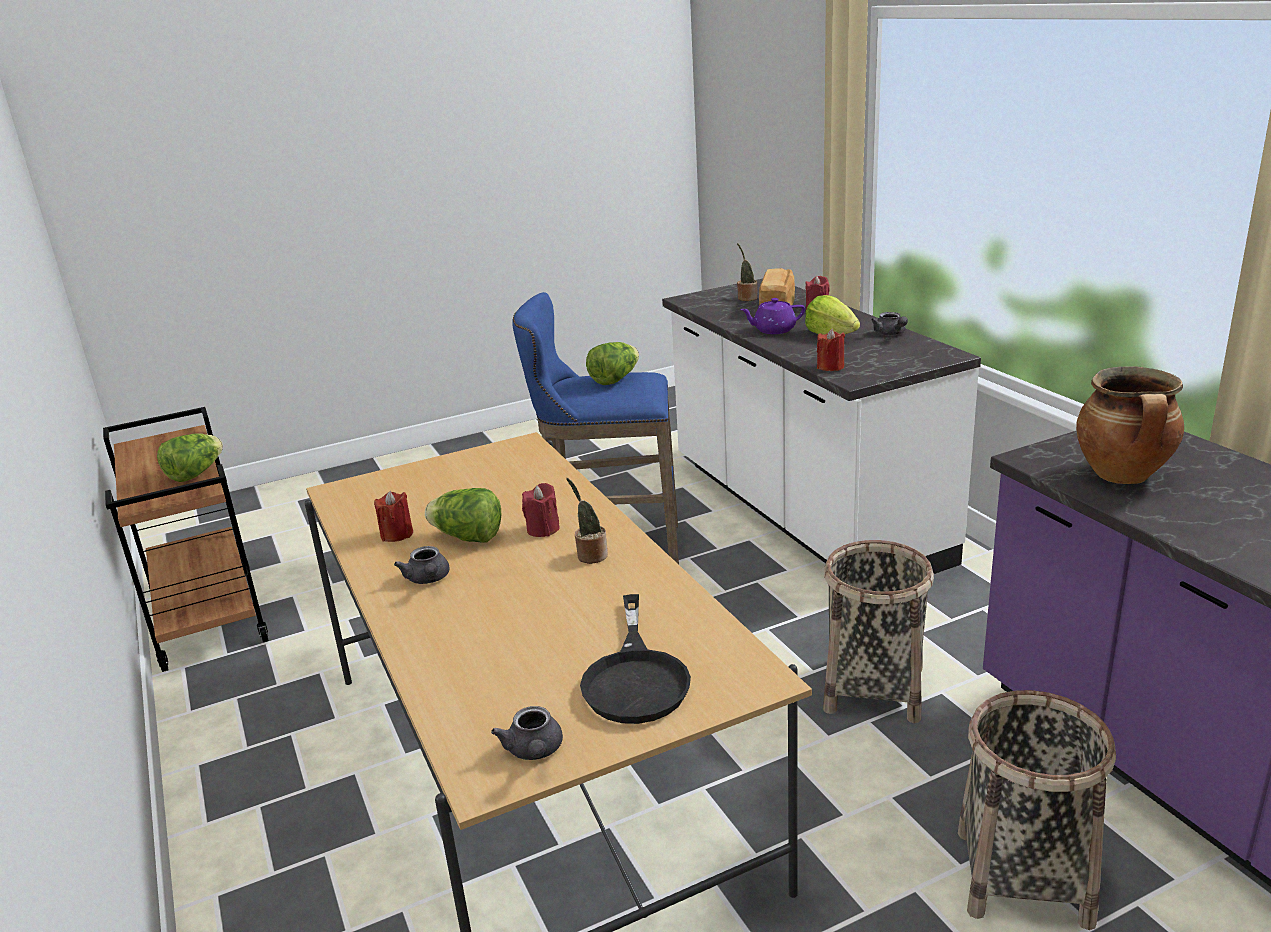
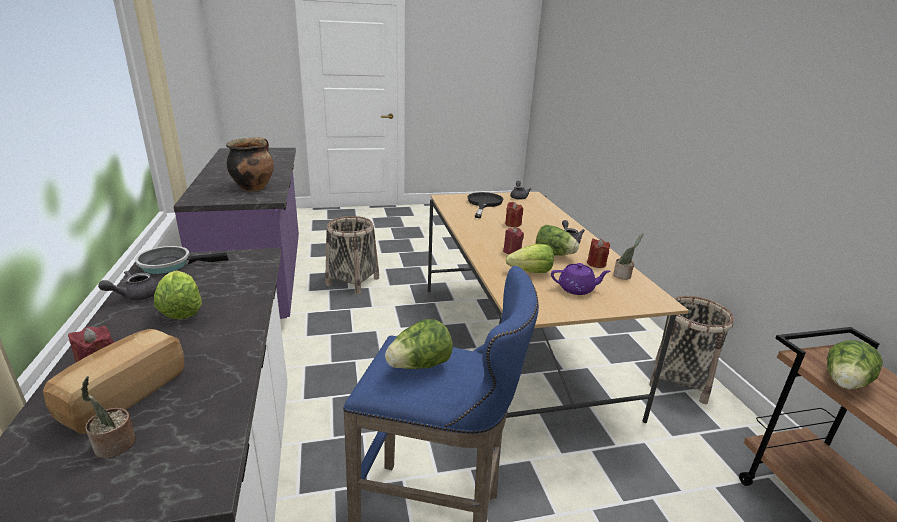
camera: 170 degrees left, 0 degrees up
potted plant [566,478,608,564] -> potted plant moved to [613,233,644,280]
purple teapot [740,298,805,334] -> purple teapot moved to [551,263,611,295]
red candle [817,329,845,371] -> red candle moved to [505,202,523,227]
basket [823,540,934,723] -> basket moved to [649,296,734,404]
grey teapot [871,312,908,336] -> grey teapot turned 135 degrees counterclockwise [98,271,158,301]
none -> frying pan [135,246,229,274]
none -> lettuce [506,244,554,273]

